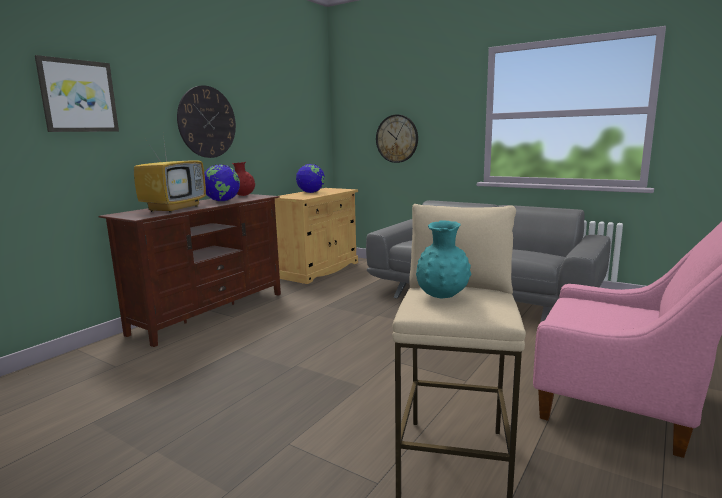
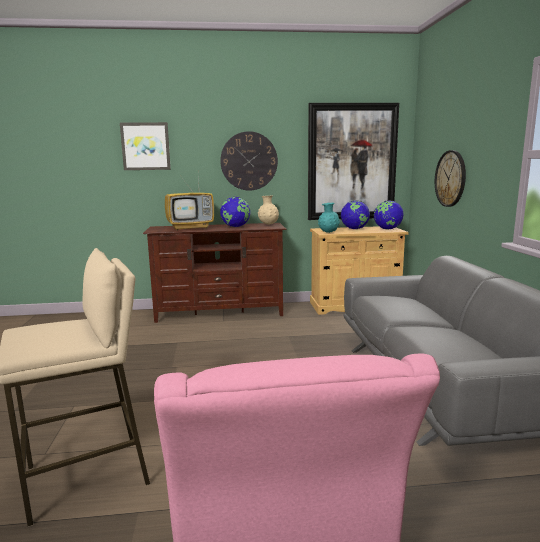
camera: 50 degrees right, 0 degrees up
red vase [232,162,255,196] -> beige vase [258,195,279,225]
turquoise vase [416,220,471,298] -> turquoise vase moved to [318,203,340,233]
none -> picture [308,103,399,220]
none -> globe [374,200,404,229]

